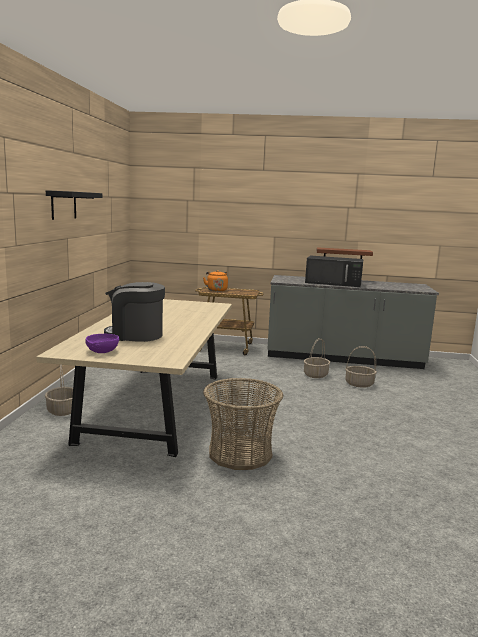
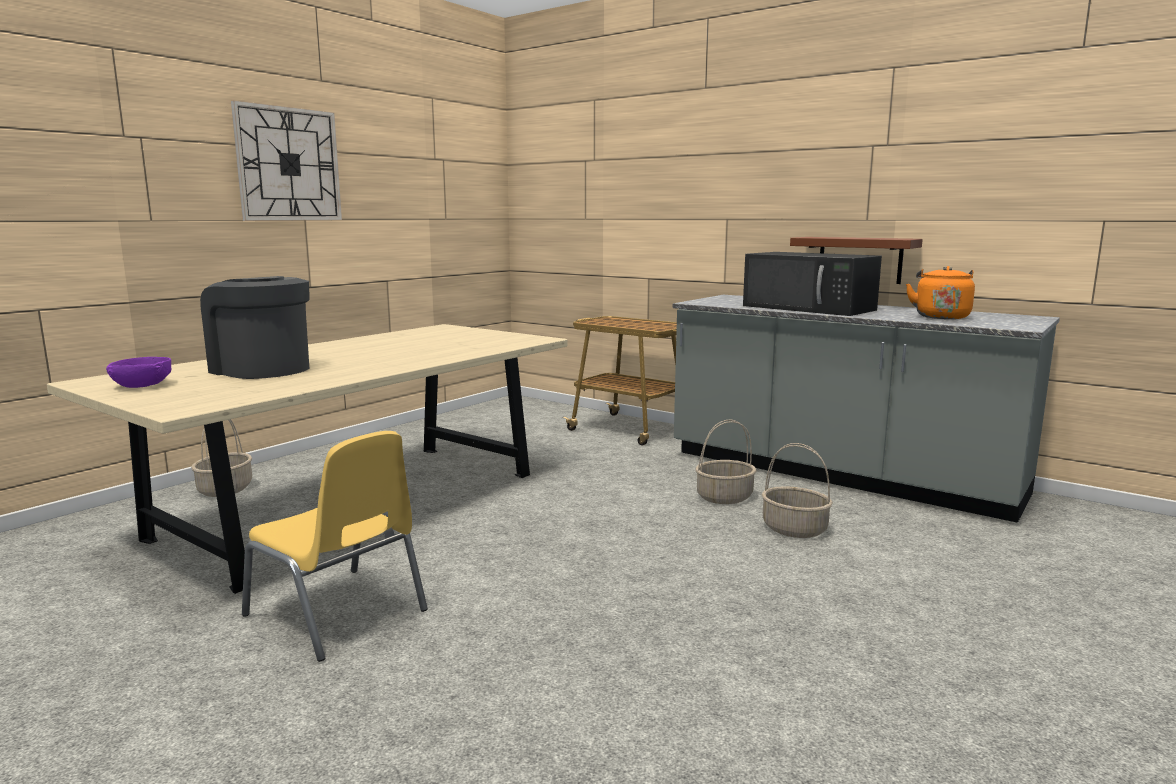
camera: 30 degrees right, 0 degrees up
black shelf [46,190,102,220] -> wall clock [231,100,342,221]
orange kettle [203,271,228,292] -> orange kettle moved to [906,266,975,319]
basket [203,378,283,470] -> yellow chair [242,431,428,662]

